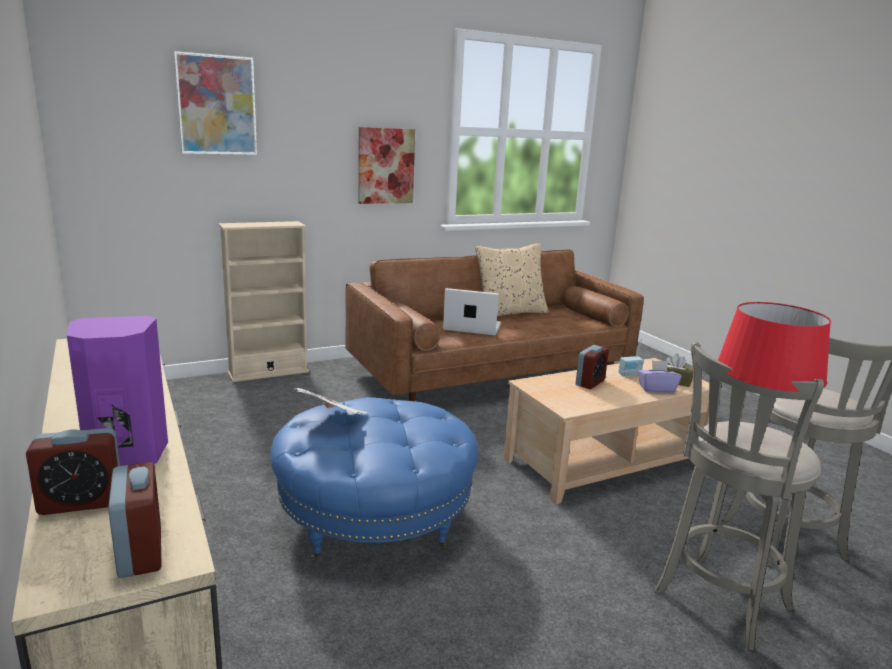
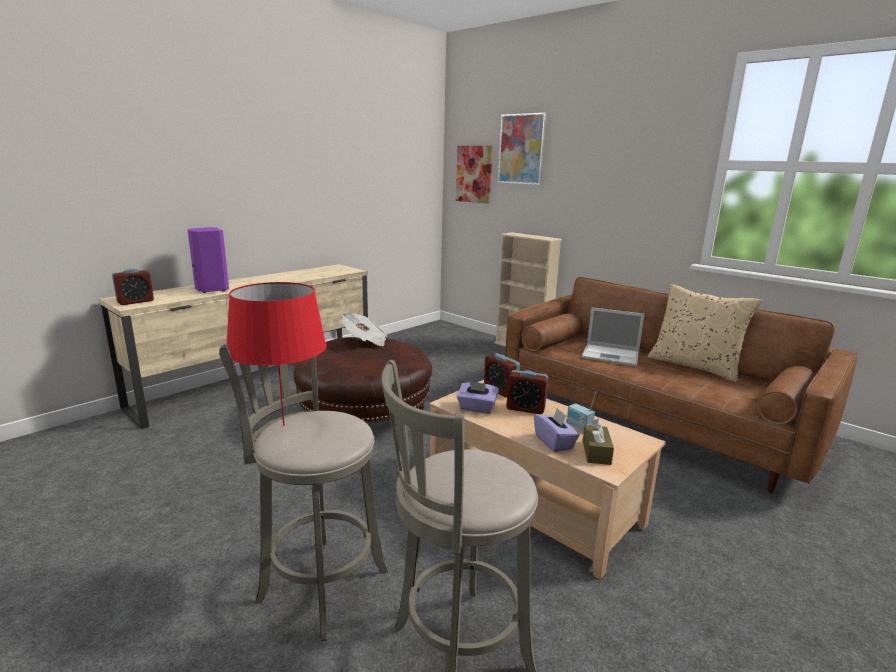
camera: 70 degrees right, 0 degrees up
alarm clock [26,428,120,515] -> alarm clock moved to [484,353,520,397]
blue ottoman [270,397,478,560] -> brown ottoman [293,337,432,422]
picture [358,127,415,204] -> picture moved to [456,146,493,204]
laptop [443,288,501,335] -> laptop turned 120 degrees clockwise [581,307,645,366]
none -> purple tissue box [457,381,499,414]

